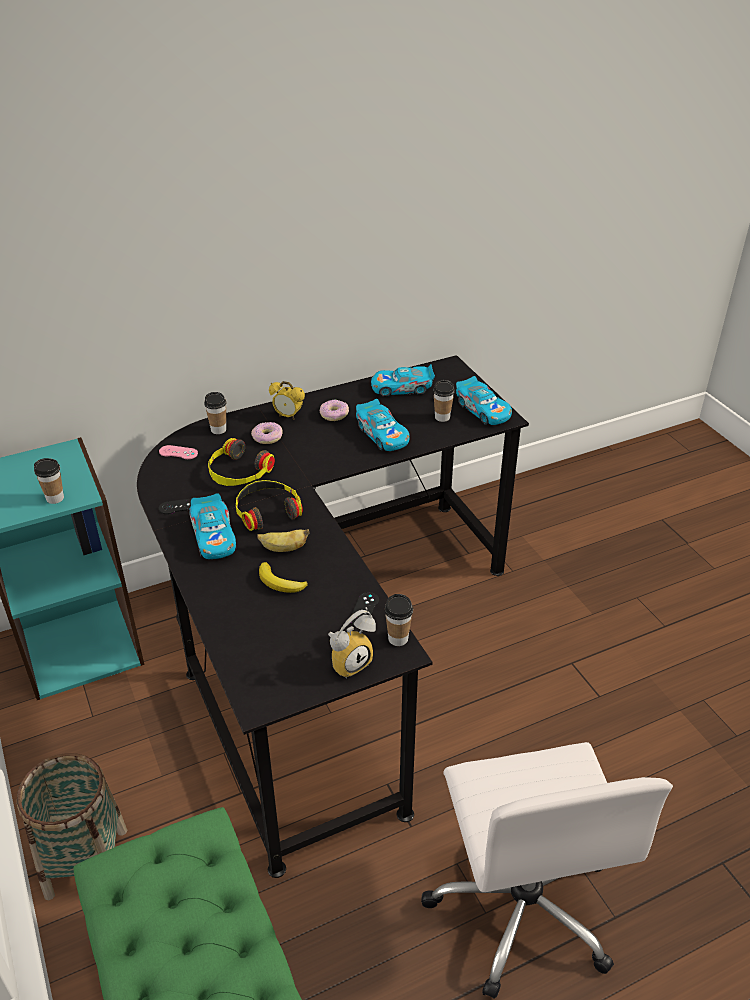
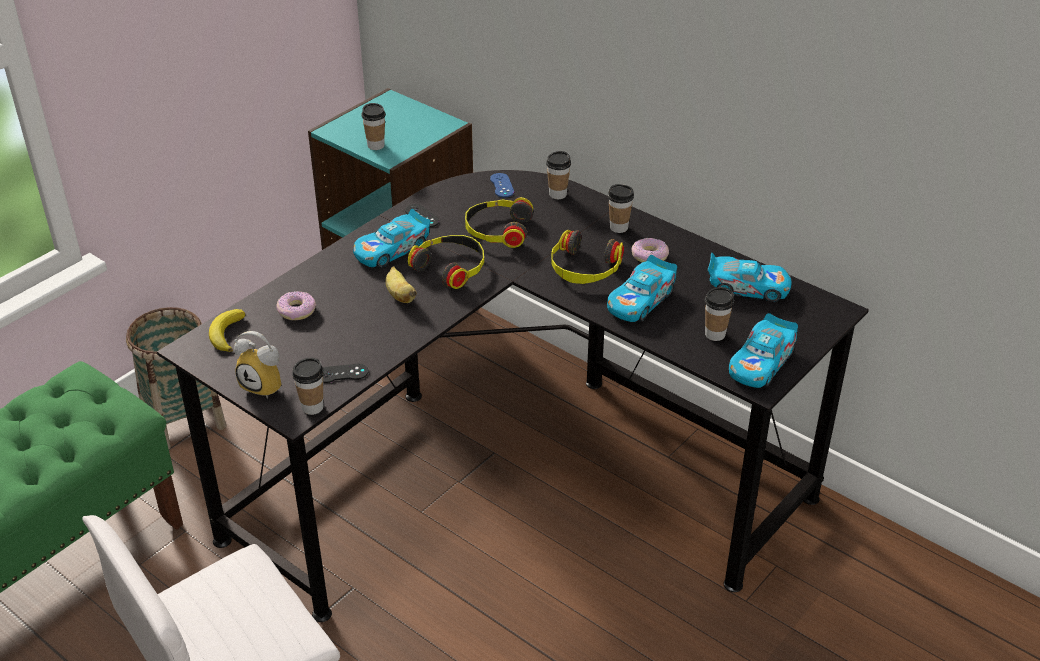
camera: 65 degrees right, 0 degrees up
pink game controller [159,445,198,459] -> blue game controller [490,173,514,197]
donut [251,422,283,444] -> donut moved to [276,291,316,320]
banana [259,562,308,593] -> banana moved to [209,309,245,352]
alarm clock [269,381,305,420] -> cup [608,184,634,233]
toy car [371,364,435,397] -> toy car turned 135 degrees clockwise [708,253,792,302]
none -> headphones [551,230,624,284]

